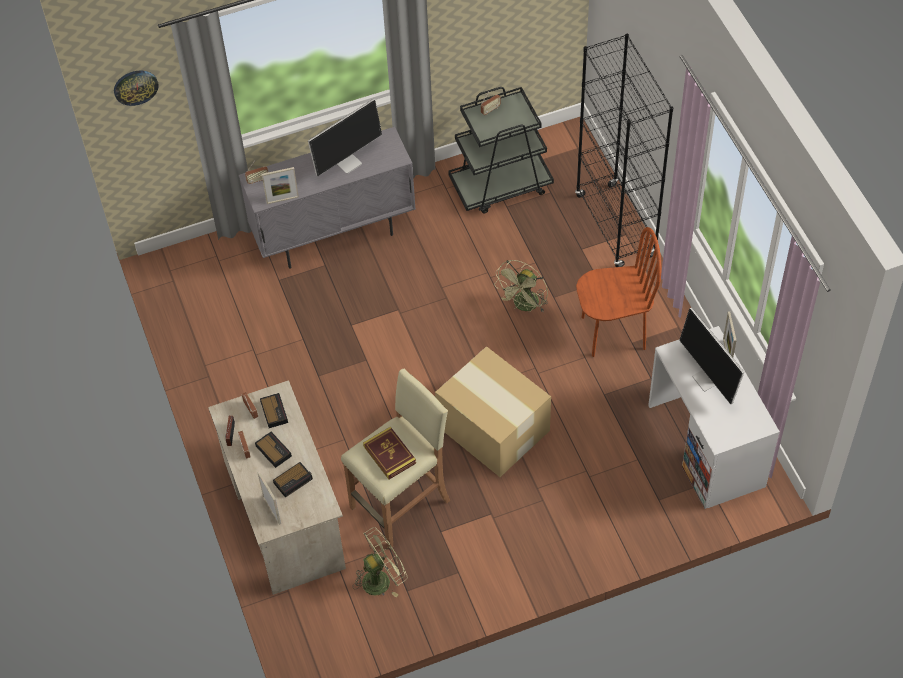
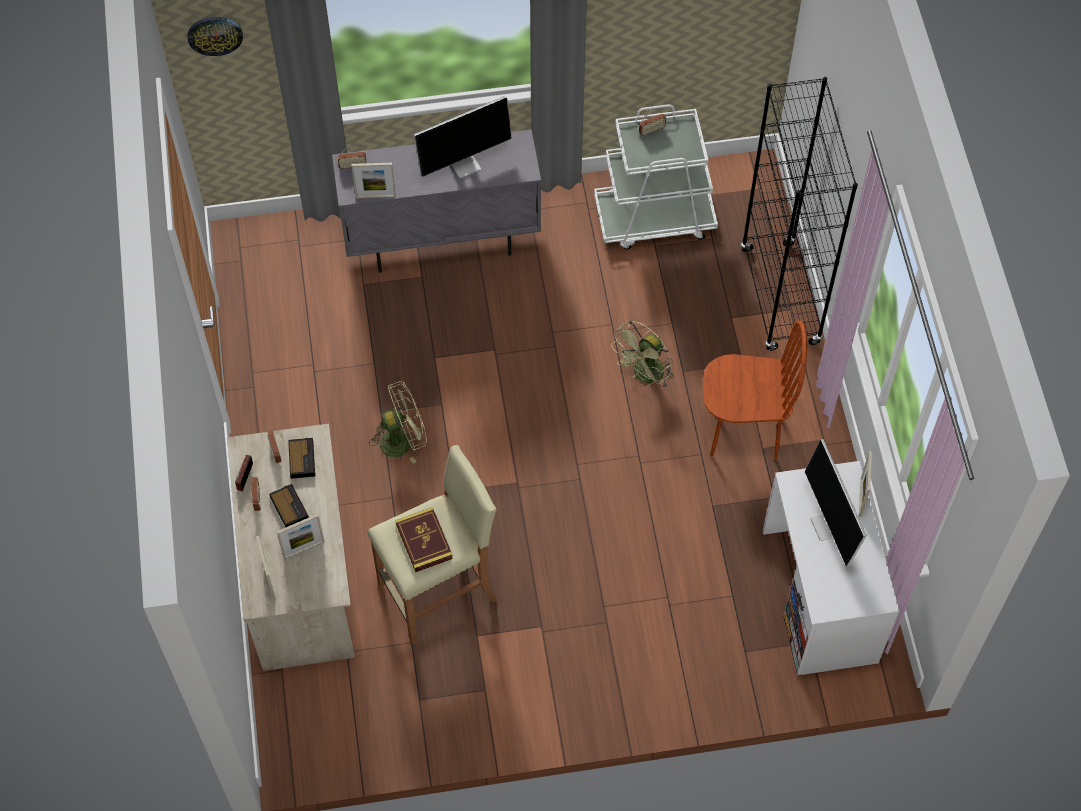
camera: 10 degrees right, 5 degrees up
alarm clock [273,462,313,498] -> picture frame [276,514,325,560]
green fan [353,527,407,597] -> green fan moved to [369,381,427,464]
cardboard box [435,346,551,477] -> none
black cart [448,87,554,214] -> white cart [594,104,718,250]

